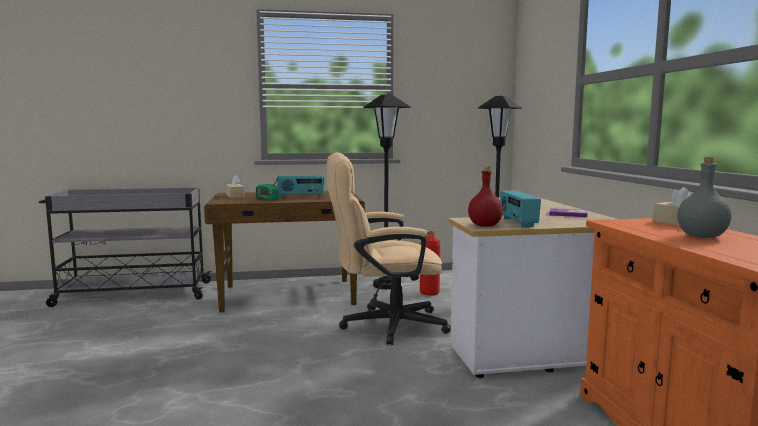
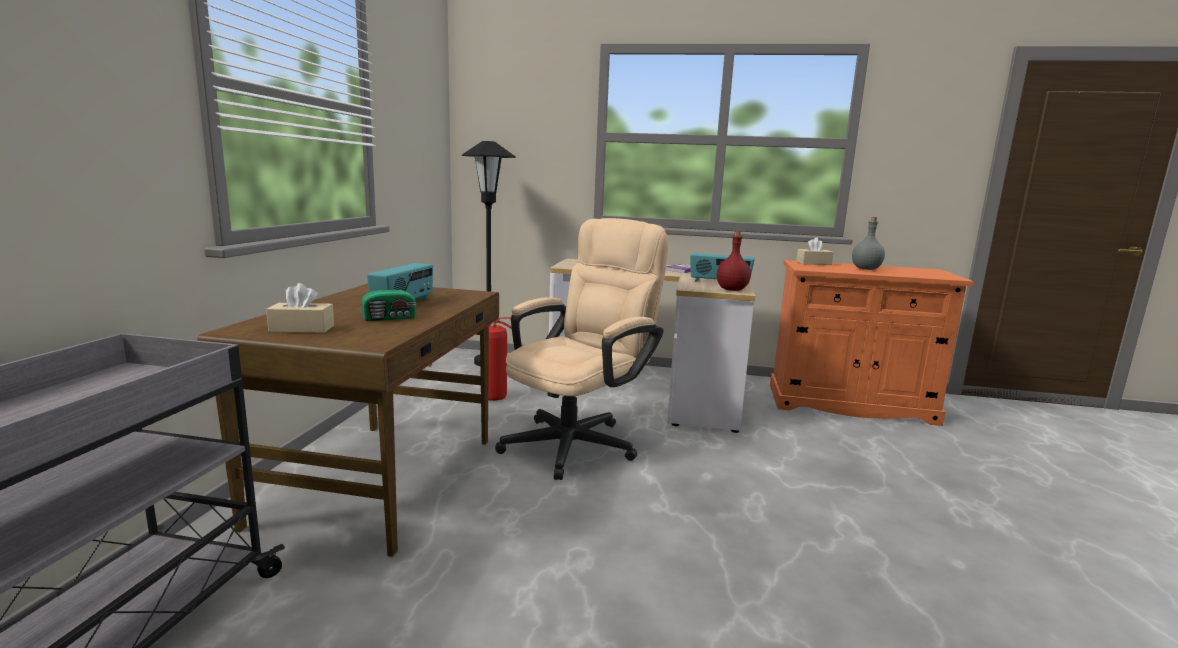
camera: 70 degrees left, 5 degrees up
beige office chair [327,152,451,345] -> beige office chair turned 150 degrees counterclockwise [495,218,668,480]
black floor lamp [363,95,410,289] -> none

